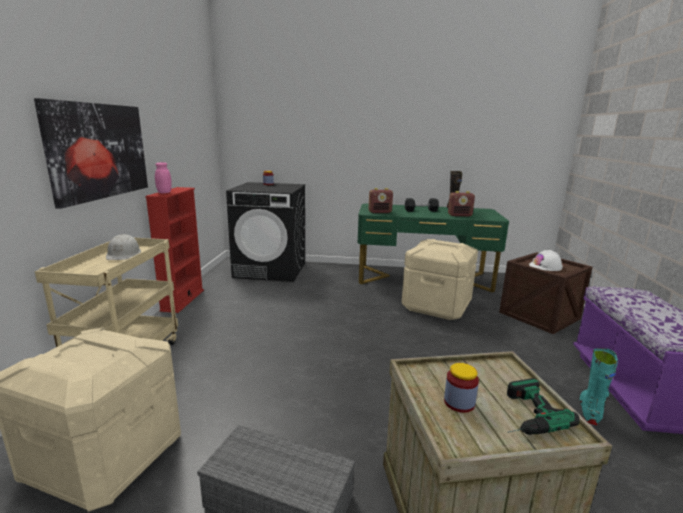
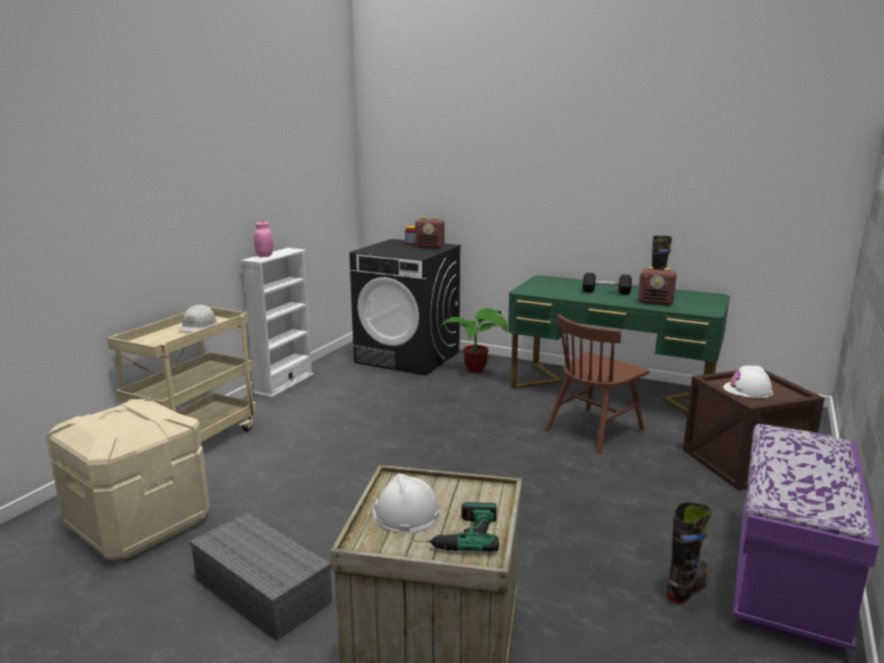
camera: 20 degrees right, 0 degrees up
picture [34,98,148,209] -> none
red bookcase [145,187,204,313] -> white bookcase [241,248,314,398]
radio [369,188,393,213] -> radio moved to [415,217,445,249]
beige storage box [402,239,478,320] -> brown chair [545,314,649,453]
jar [444,363,479,413] -> white hard hat [372,474,440,533]
turquoise boot [580,348,618,425] -> black boot [667,502,712,603]
none -> potted plant [440,308,507,373]

